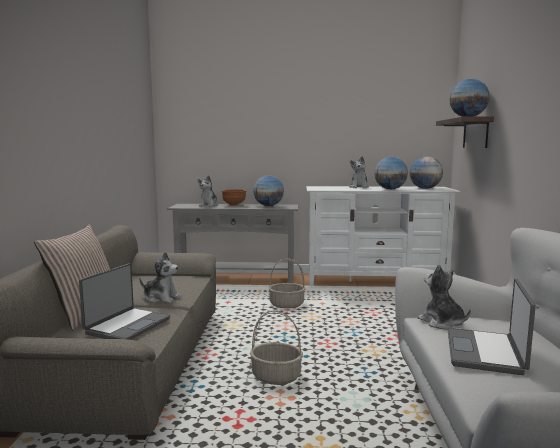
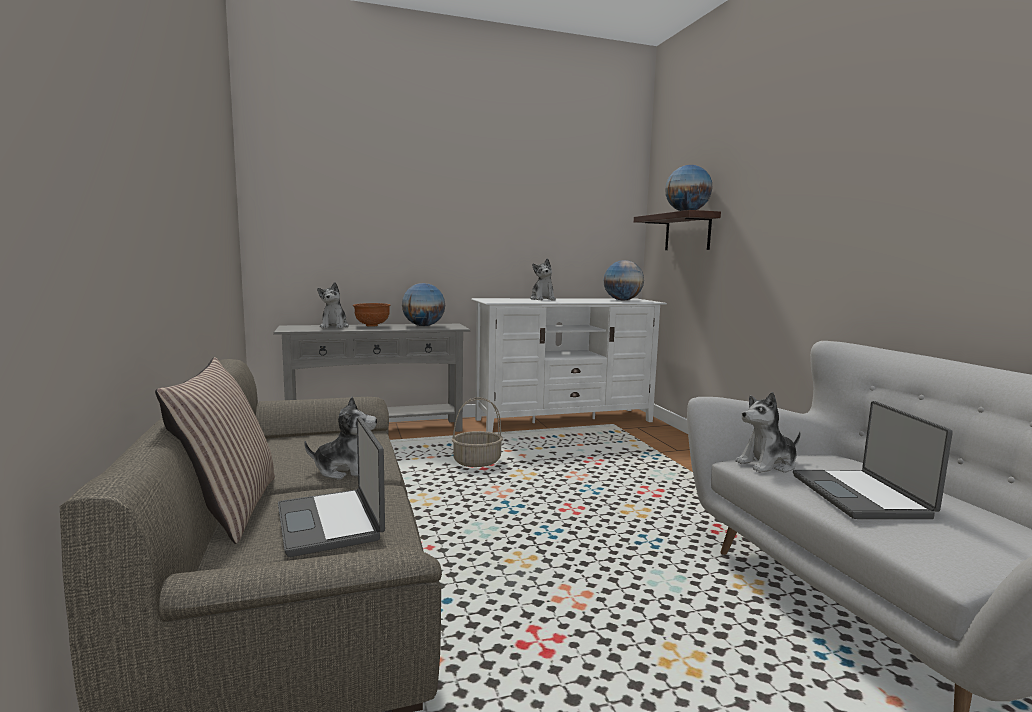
camera: 20 degrees left, 0 degrees up
laptop [79,263,171,340] -> laptop turned 150 degrees clockwise [278,417,385,557]
basket [250,311,303,385] -> none
globe [374,157,408,189] -> none
plush toy [418,265,471,330] -> plush toy turned 60 degrees counterclockwise [735,392,801,473]

